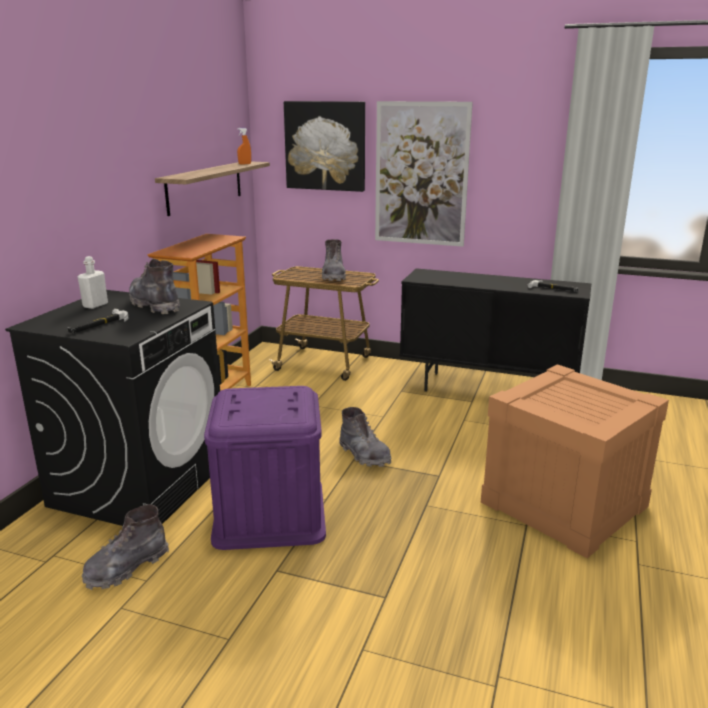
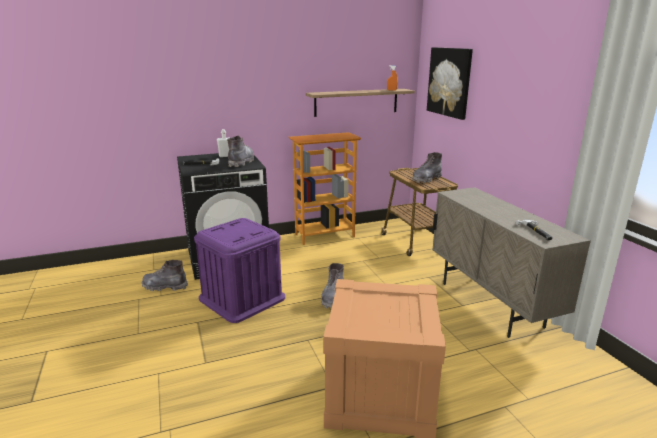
camera: 50 degrees right, 0 degrees up
picture [375,101,473,247] -> none
black cabinet [400,268,591,392] -> beige cabinet [432,187,591,338]

